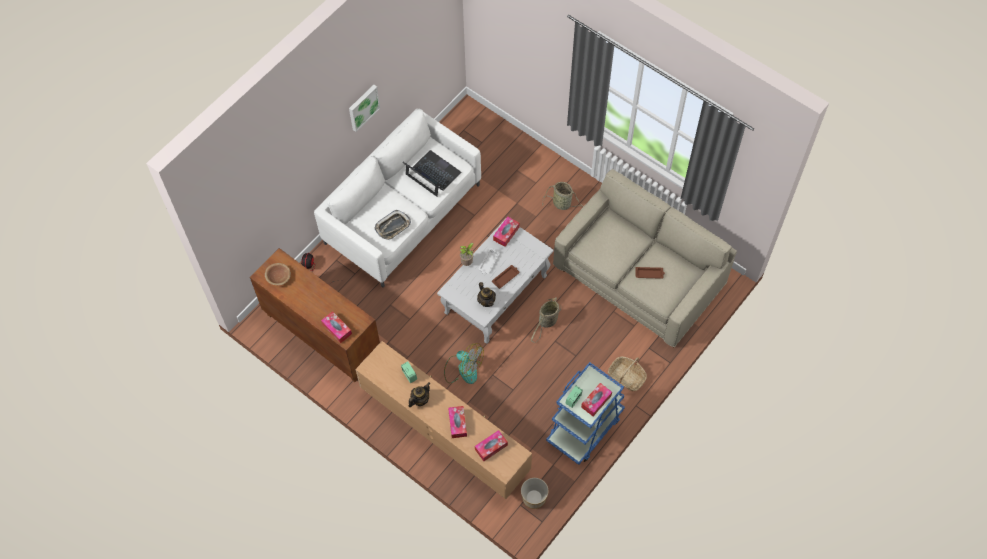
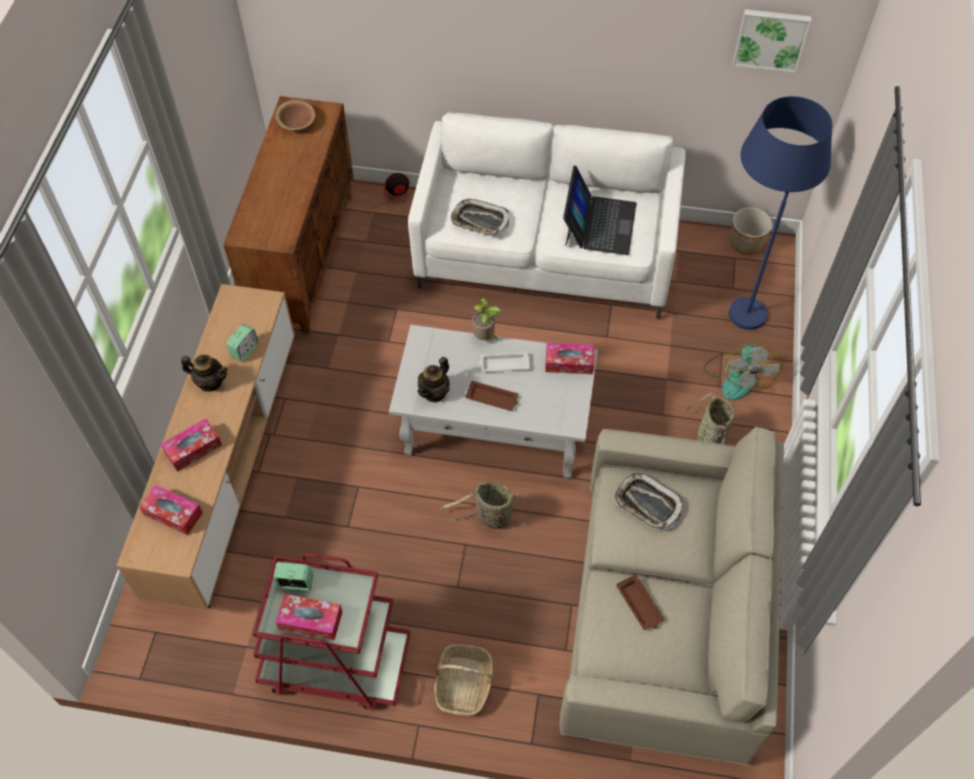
camera: 60 degrees right, 5 degrees down
tissue box [321,311,352,343] -> none
picture [349,85,380,132] -> picture moved to [733,9,811,73]
fan [444,343,484,384] -> fan moved to [704,343,783,400]
planter [521,478,549,509] -> planter moved to [730,207,772,255]
blue cart [546,362,625,465] -> red cart [253,553,411,710]
none -> tray [615,473,684,530]
none -> blue floor lamp [729,96,833,330]

